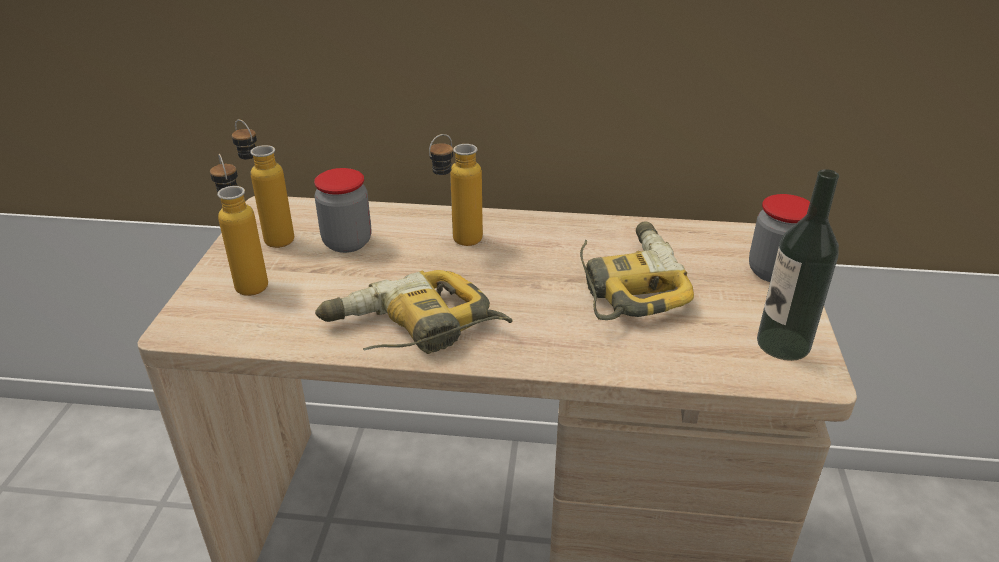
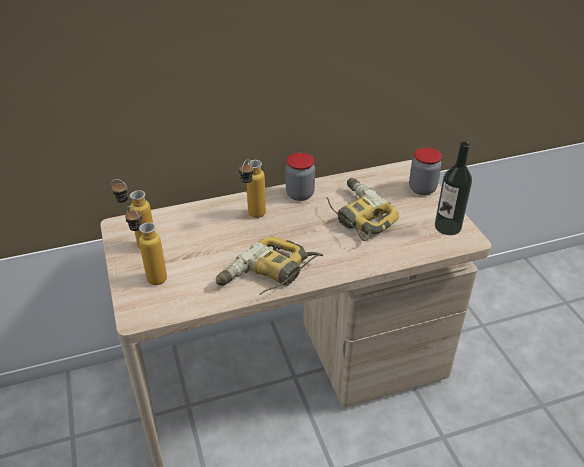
camera: 25 degrees left, 5 degrees up
jar [314,168,371,253] -> jar moved to [286,153,315,201]

